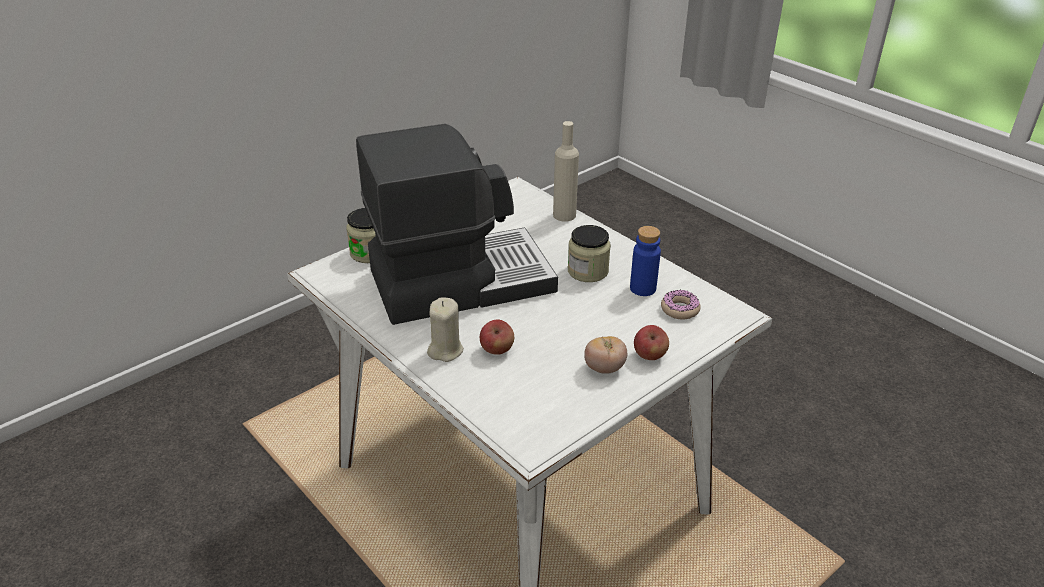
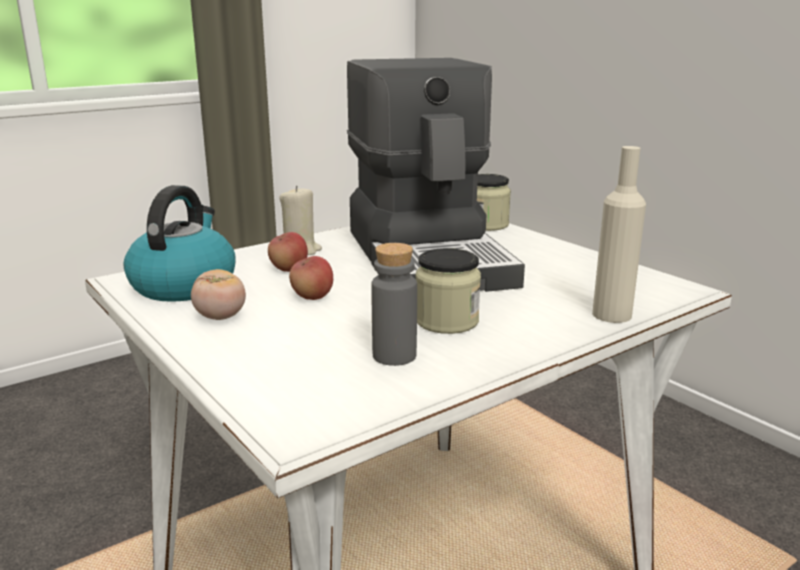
camera: 95 degrees right, 15 degrees down
blue bottle [630,226,661,296] -> grey bottle [371,243,417,366]
apple [634,325,669,360] -> apple moved to [289,256,333,300]
donut [661,290,701,320] -> none
none -> kettle [124,185,236,302]

